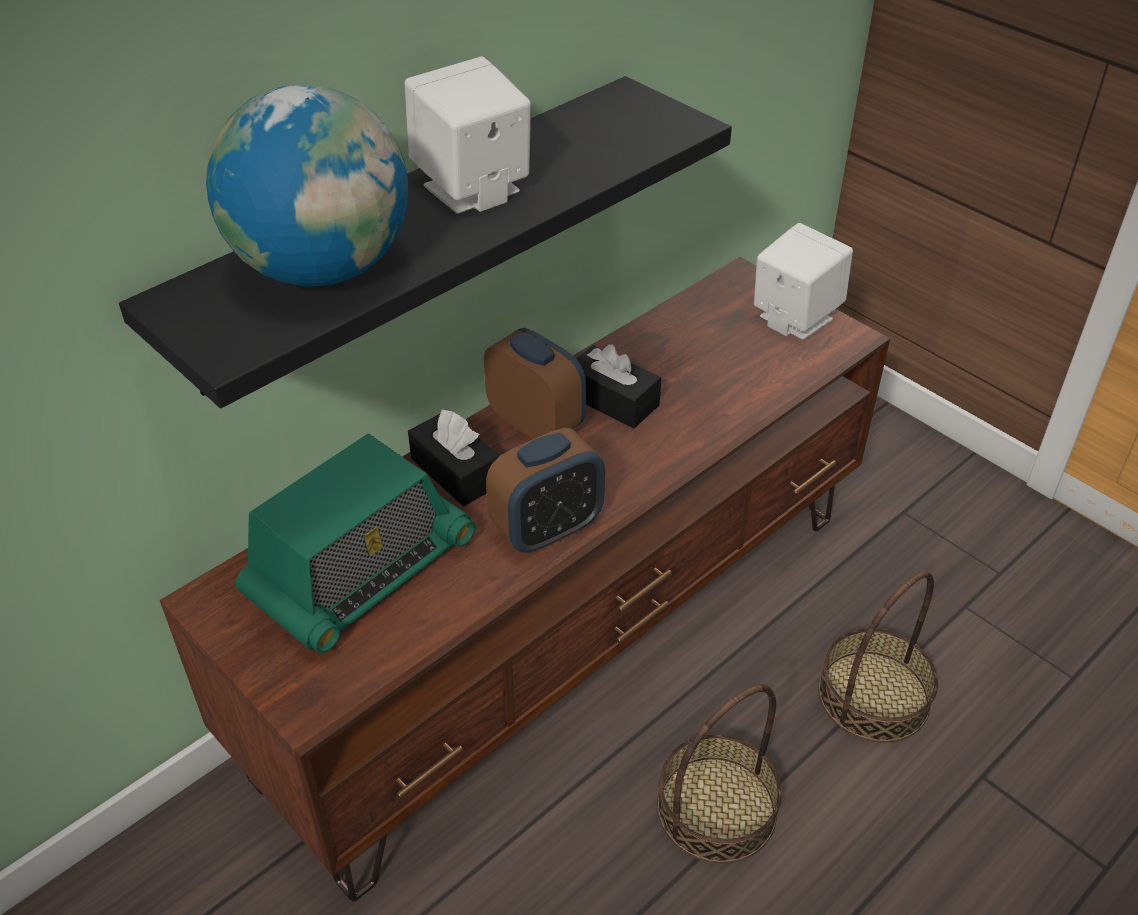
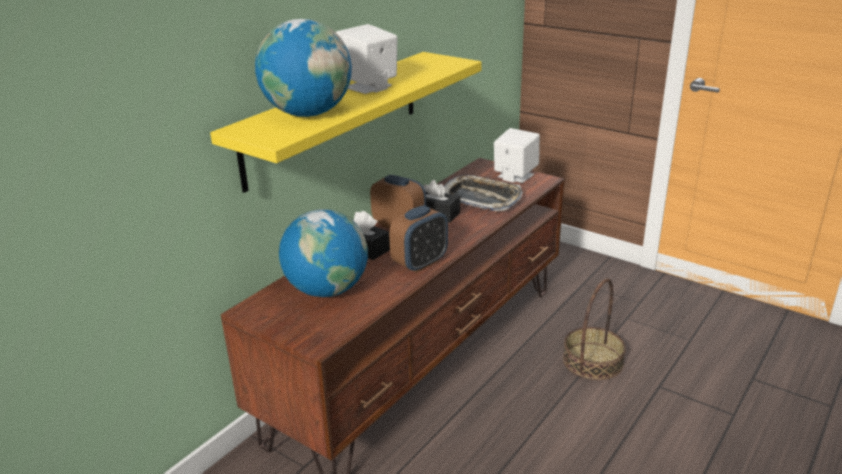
camera: 10 degrees left, 15 degrees down
black shelf [119,76,732,408] -> yellow shelf [210,52,482,193]
radio [236,433,475,653] -> globe [279,209,368,297]
basket [657,685,782,864] -> none
none -> tray [443,175,523,211]

